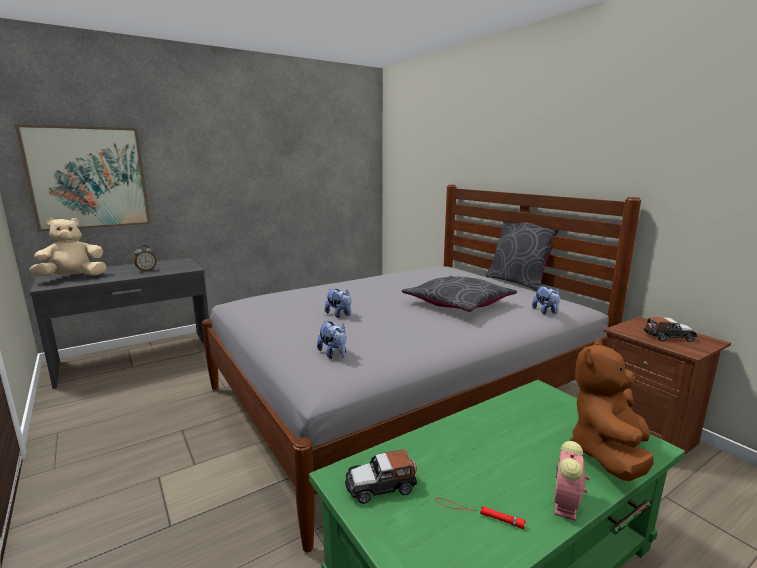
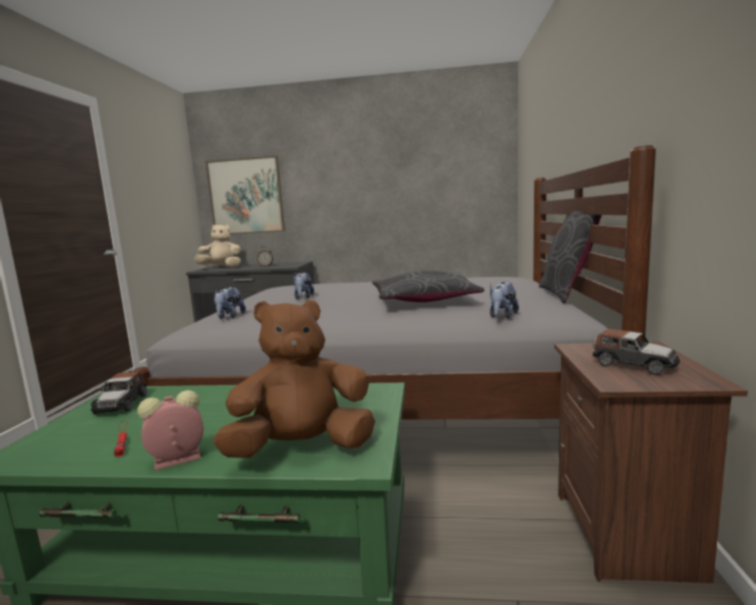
camera: 40 degrees right, 5 degrees down
toy car [345,449,417,504] -> toy car turned 120 degrees counterclockwise [91,371,147,415]

